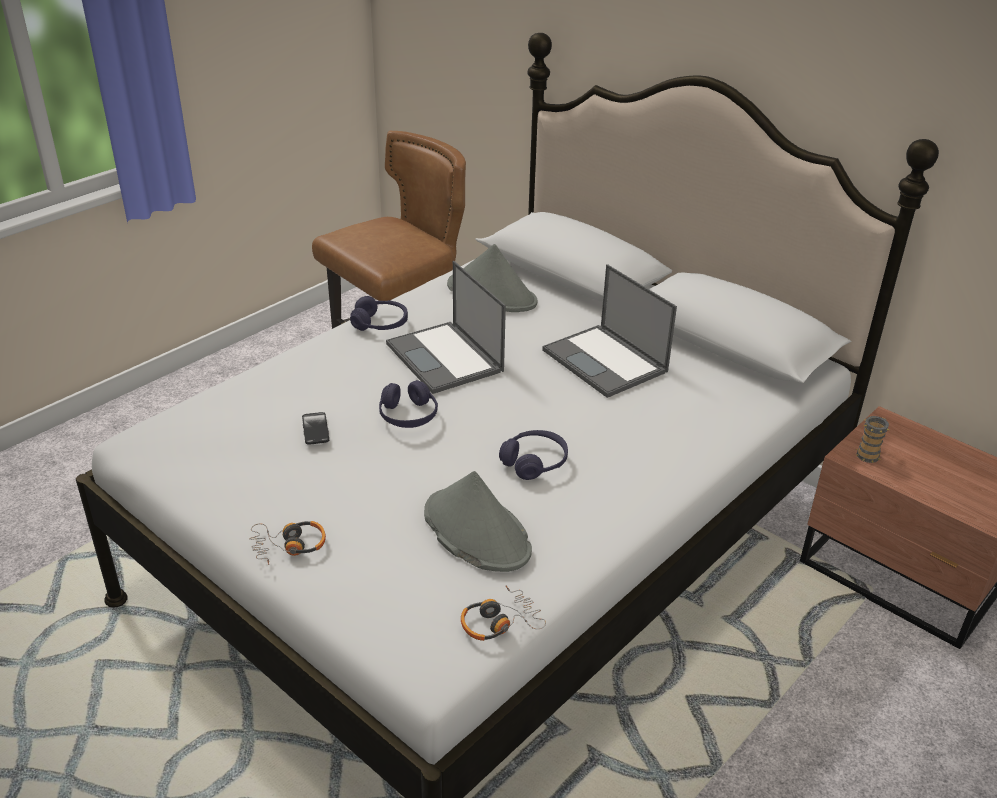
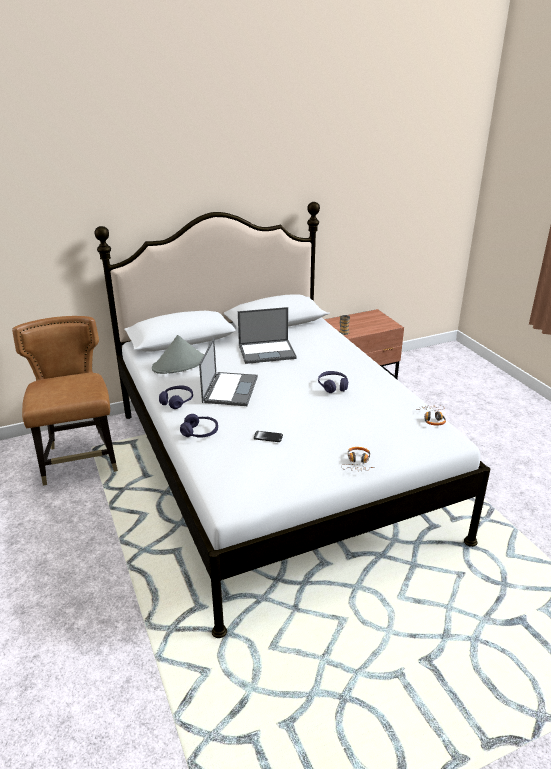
camera: 65 degrees left, 5 degrees down
purple headphones [379,380,438,428] -> purple headphones moved to [180,414,218,438]
laptop [386,261,506,394] -> laptop turned 75 degrees counterclockwise [199,338,258,406]
grey hat [424,471,532,572] -> none

